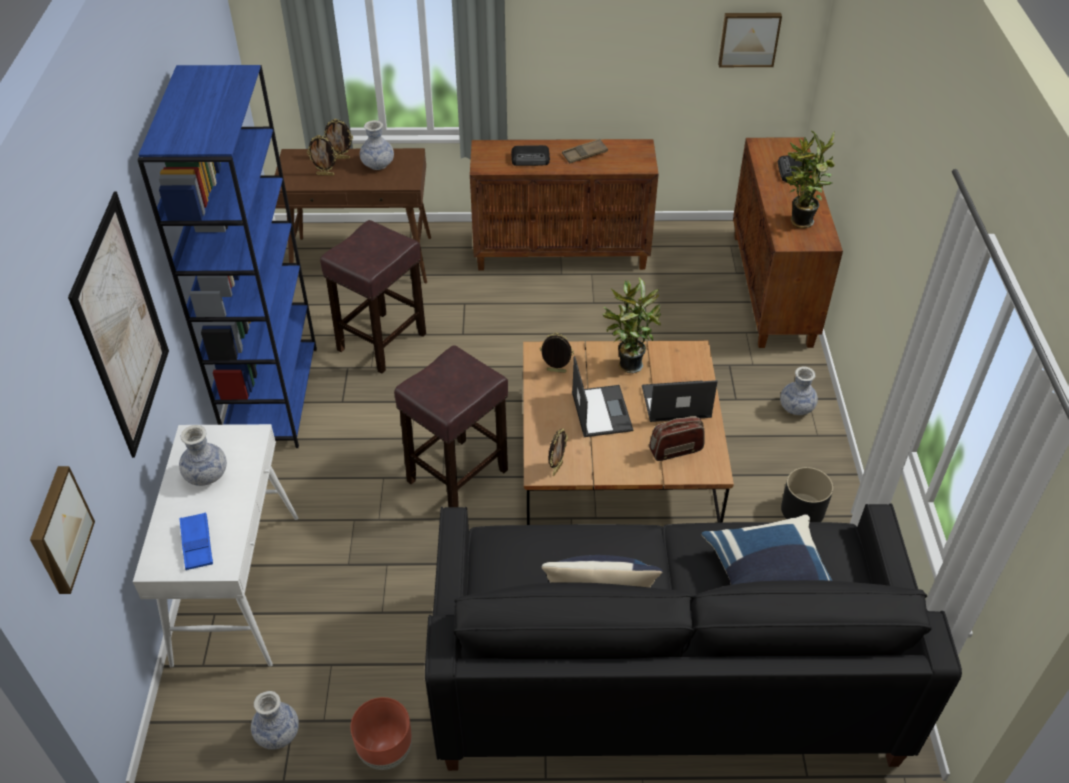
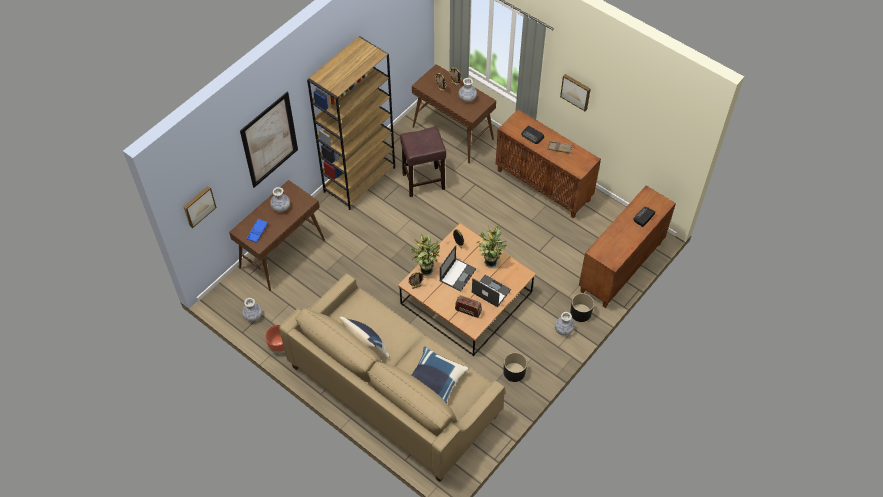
camera: 40 degrees right, 10 degrees up
white console table [133,424,298,668] -> brown console table [229,180,325,291]
blue bookcase [138,65,317,448] -> brown bookcase [307,36,395,210]
brown stool [394,345,508,507] -> none
black sofa [425,504,962,771] -> beige sofa [279,273,505,482]
picture [718,13,782,67] -> picture moved to [560,74,591,111]
potted plant [785,131,835,228] -> potted plant moved to [410,234,440,276]
none -> black planter [570,293,594,322]

